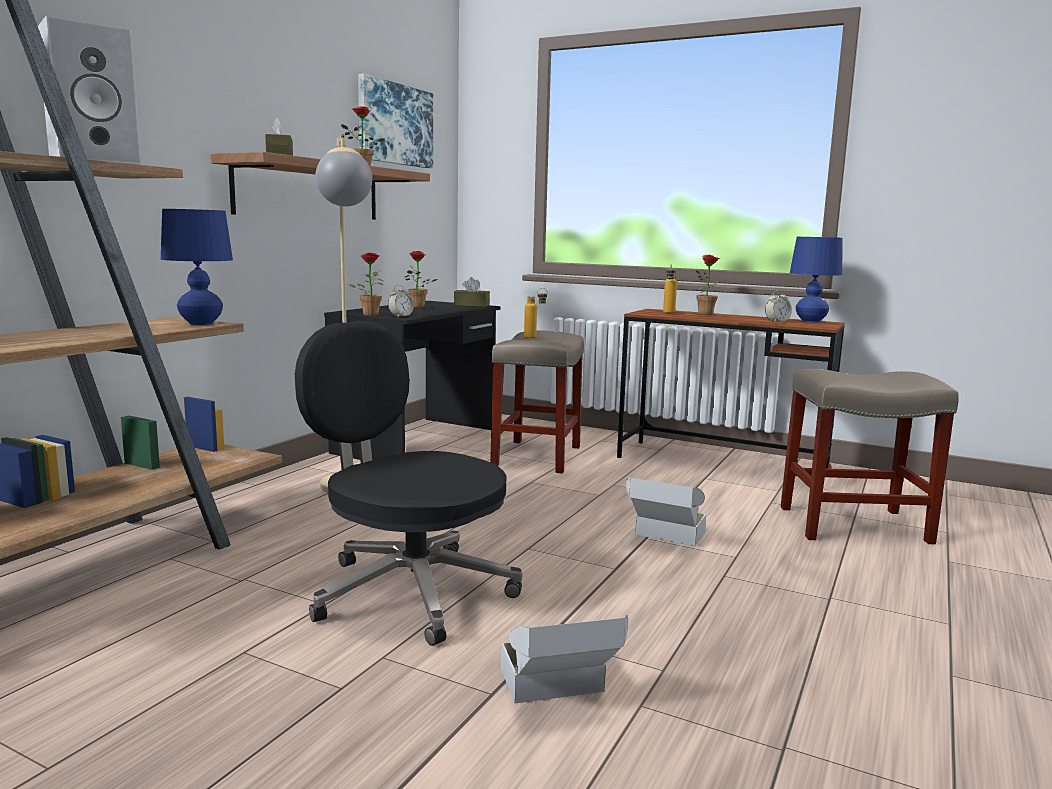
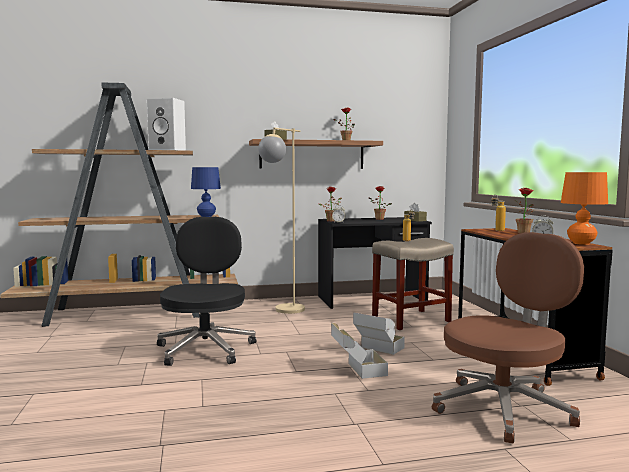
camera: 50 degrees right, 5 degrees down
picture [358,74,433,168] -> none
cardboard box [501,615,628,703] -> cardboard box moved to [353,312,405,355]
beige stool [781,369,959,544] -> brown office chair [432,232,584,444]
blue table lamp [790,237,843,322] -> orange table lamp [561,172,608,245]

